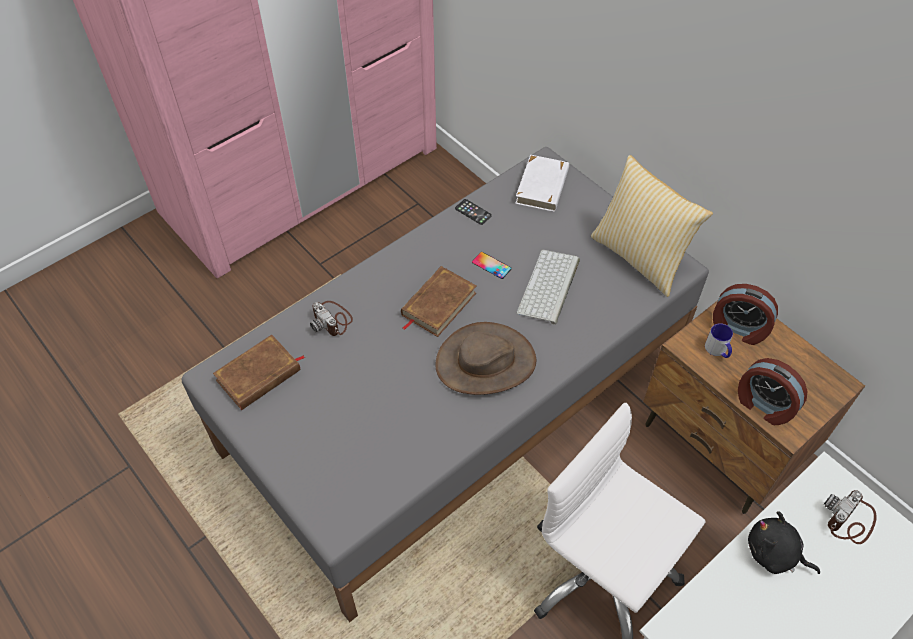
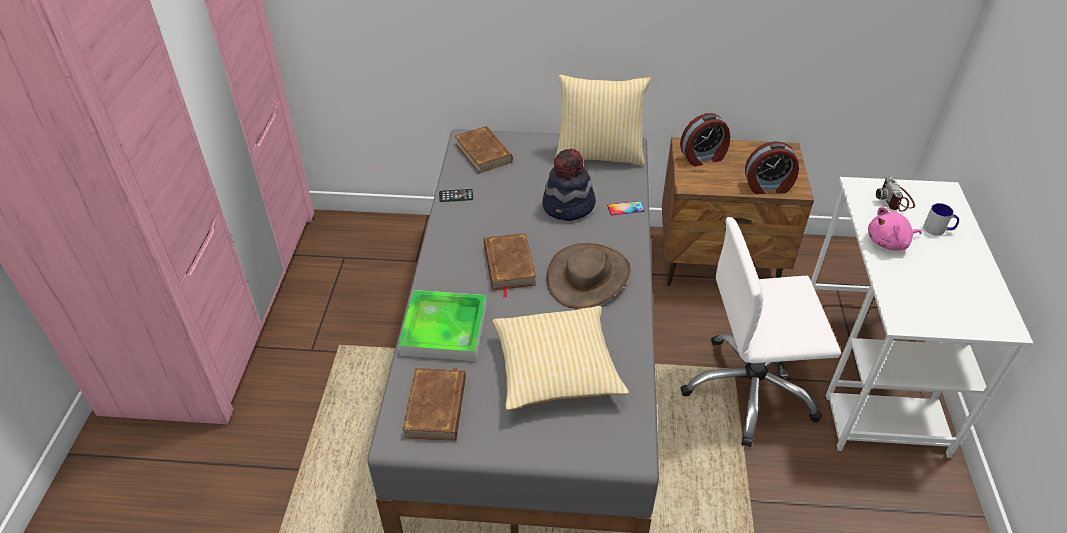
camera: 45 degrees left, 10 degrees down
camera [310,301,353,336] -> tray [398,290,487,361]
phone [472,252,512,279] -> phone moved to [608,201,644,215]
white book [515,155,569,212] -> brown book [455,126,513,173]
keyboard [517,250,580,325] -> hat [542,149,596,221]
mug [705,323,733,358] -> mug moved to [923,203,959,236]
black plush toy [748,511,820,574] -> pink plush toy [868,207,922,251]
none -> pillow [493,306,629,410]

